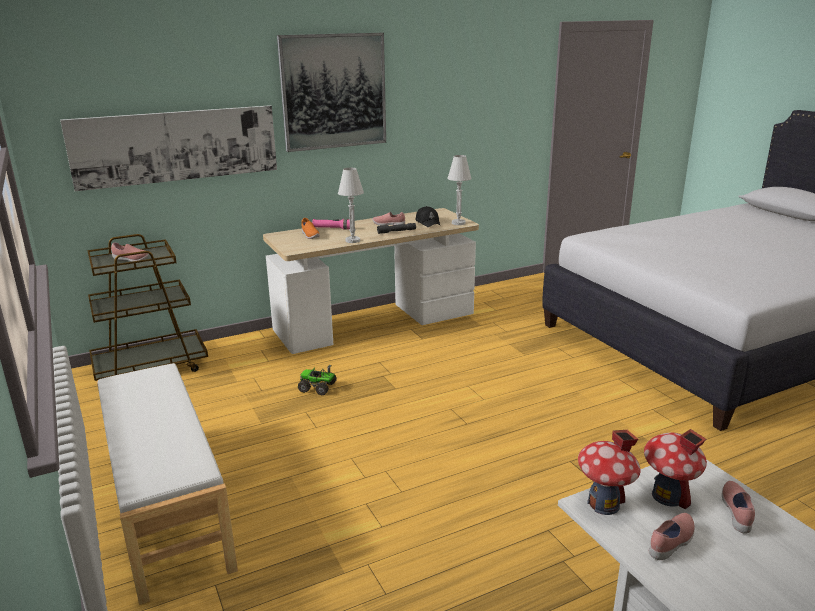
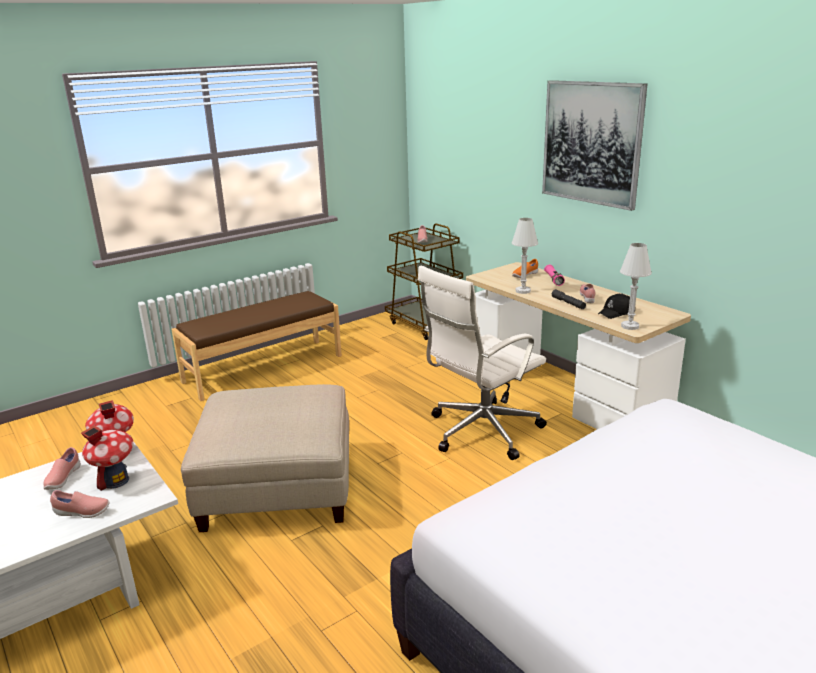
camera: 80 degrees right, 0 degrees up
picture [60,105,277,191] -> none
white bench [97,363,238,605] -> brown bench [171,291,342,401]
toy truck [298,365,337,395] -> none
pink shoe [649,513,695,560] -> pink shoe turned 60 degrees clockwise [43,447,81,490]
none -> beige ottoman [181,384,349,532]
none -> white office chair [418,266,547,460]

